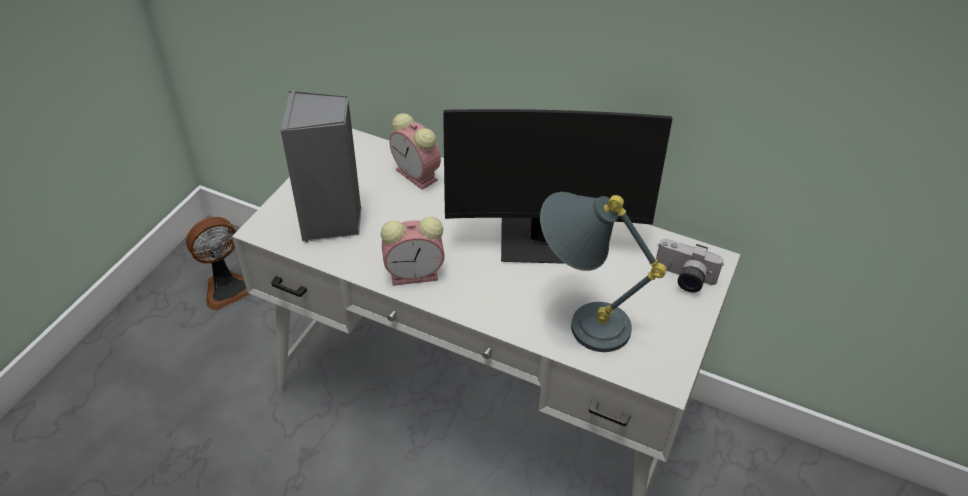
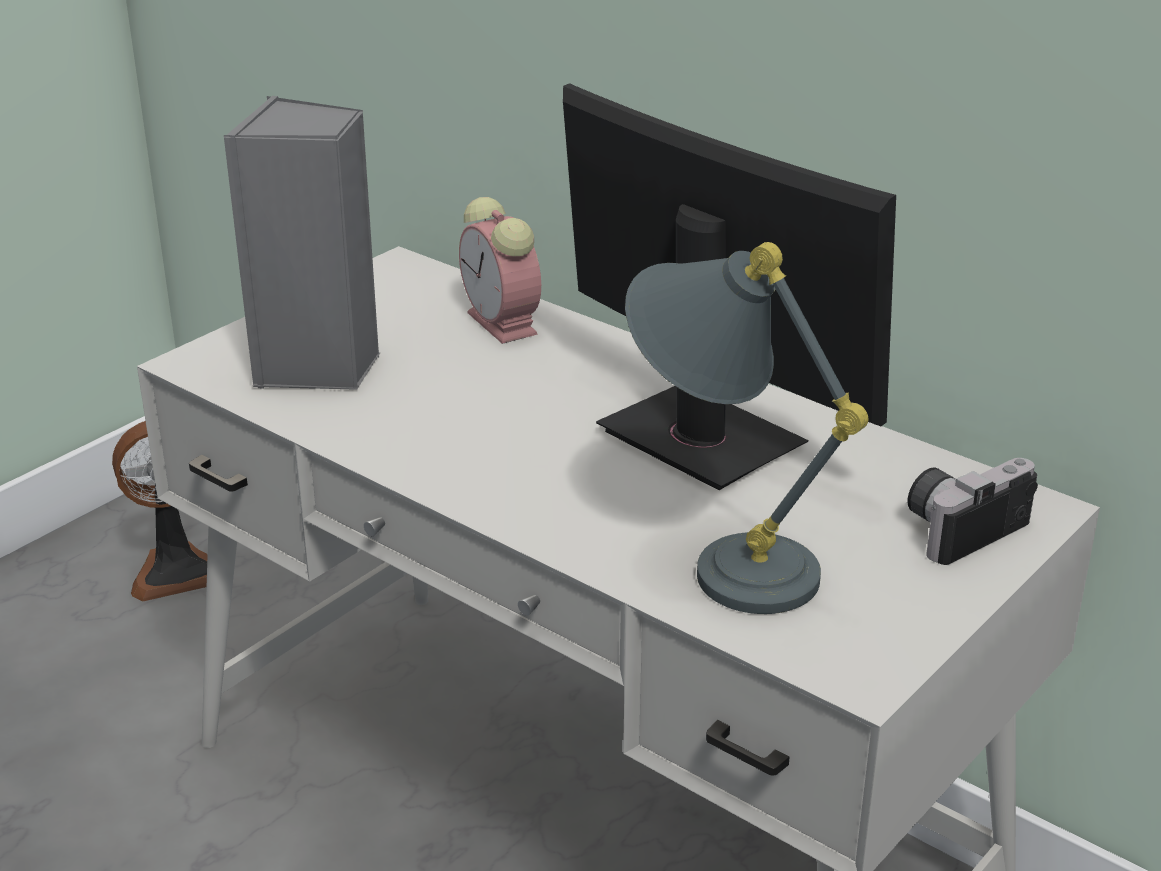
camera: 15 degrees right, 15 degrees down
alarm clock [380,217,445,286] -> none
monitor [443,109,672,264] -> monitor turned 150 degrees counterclockwise [563,83,896,490]
camera [656,239,724,293] -> camera turned 105 degrees clockwise [907,458,1038,565]

